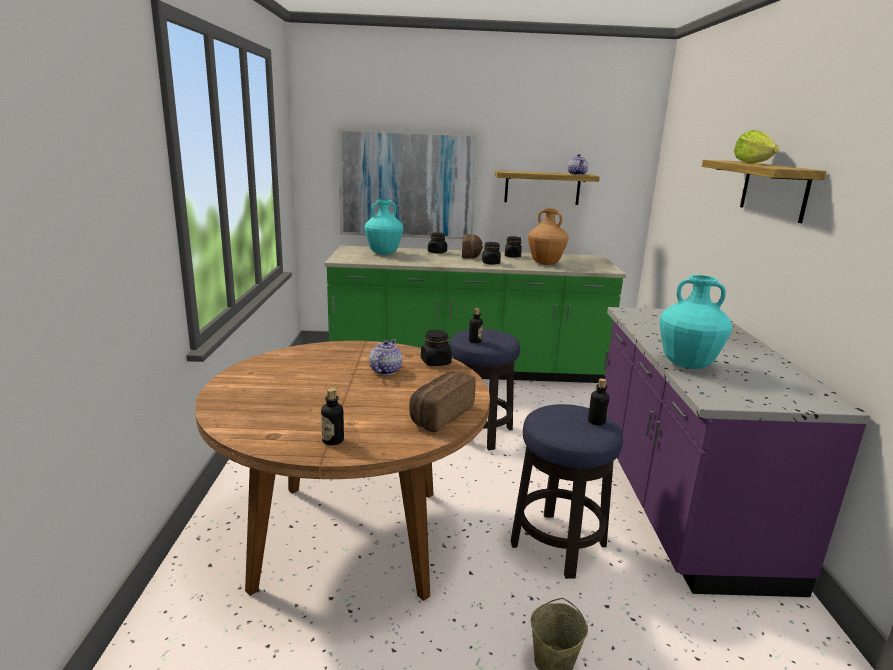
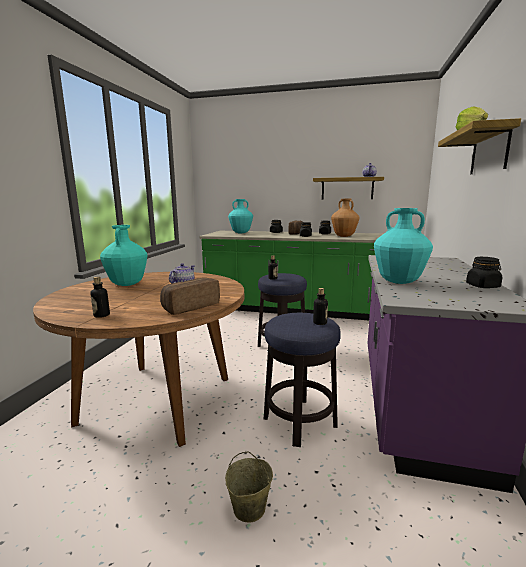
camera: 15 degrees right, 5 degrees down
picture [338,128,478,239] -> none
black jar [421,330,452,366] -> black jar moved to [466,257,502,288]
none -> turquoise vase [100,225,147,286]

